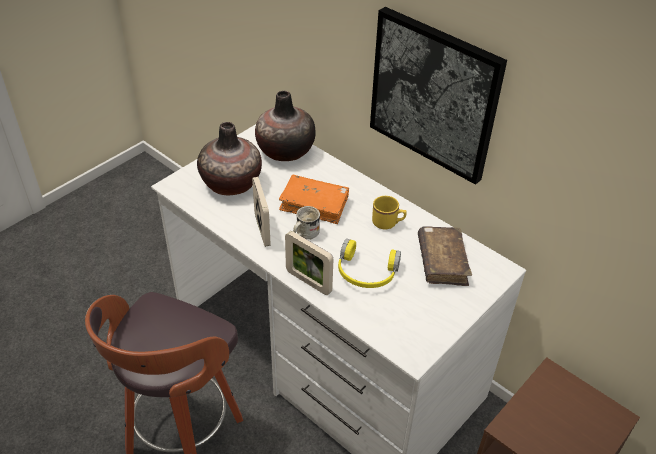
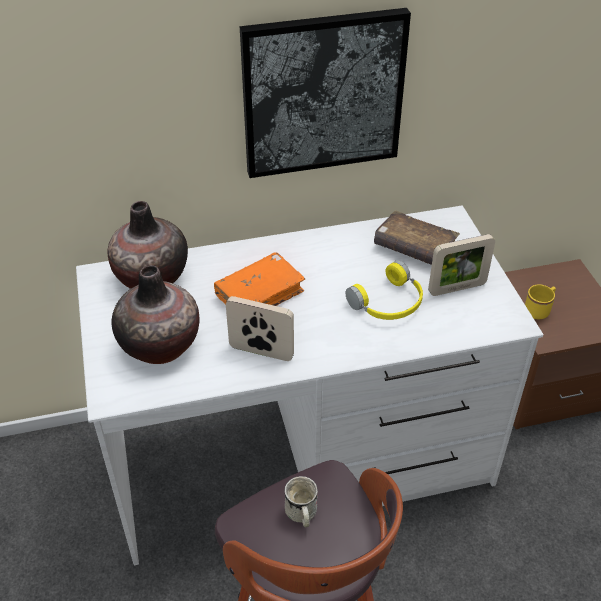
camera: 55 degrees left, 0 degrees up
picture frame [285,231,333,295] -> picture frame moved to [428,234,495,296]
white mug [293,206,320,240] -> white mug moved to [284,476,318,527]
yellow mug [372,196,407,230] -> yellow mug moved to [525,284,556,319]

